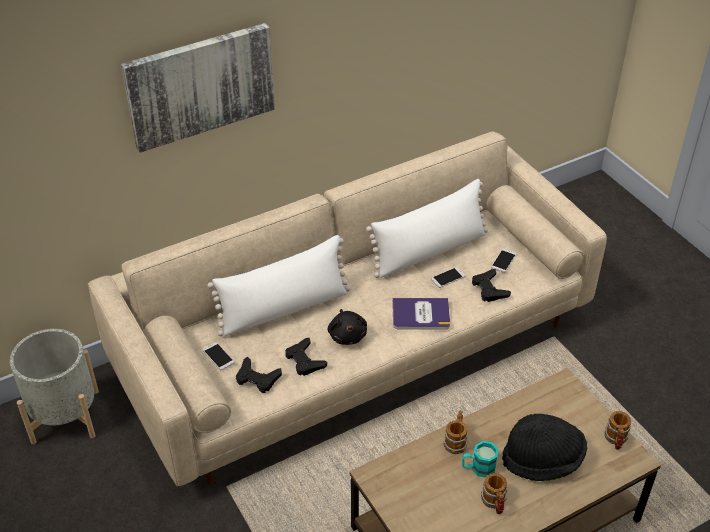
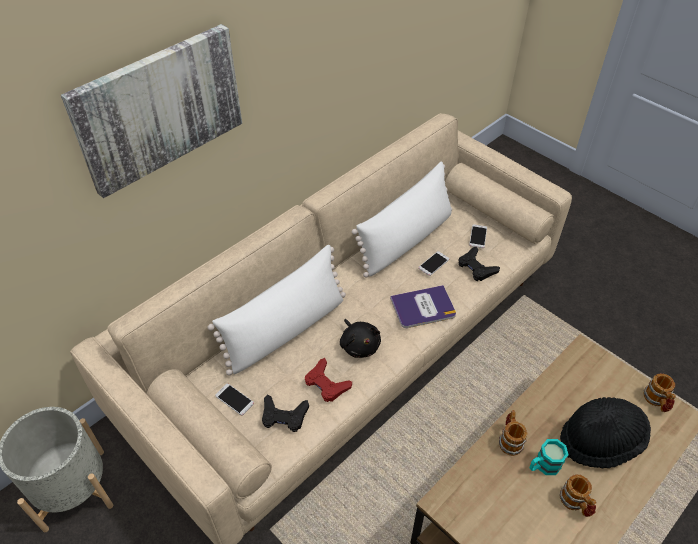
camera: 15 degrees left, 5 degrees up
black game controller [285,338,327,376] -> red game controller [305,358,352,402]

